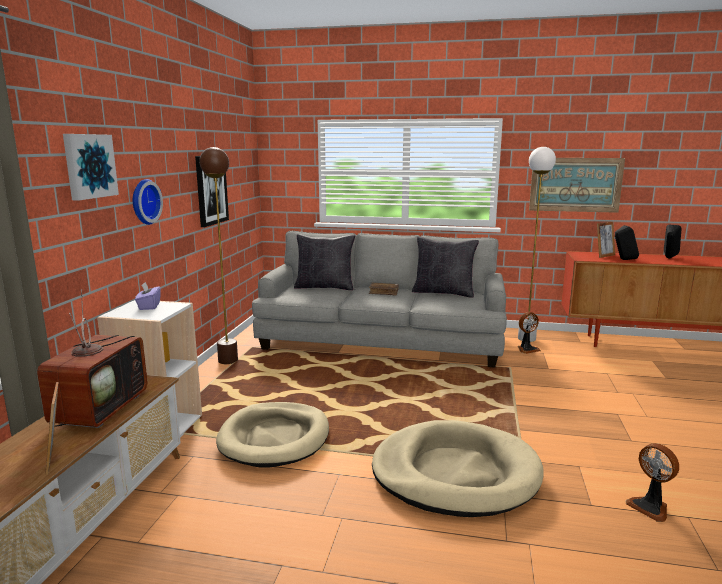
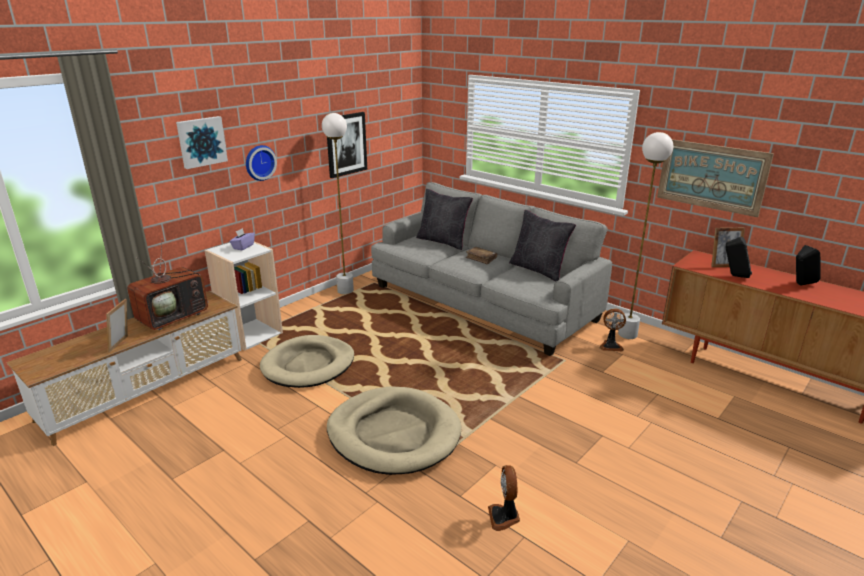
camera: 30 degrees right, 10 degrees up
brown floor lamp [199,147,238,364] -> white floor lamp [322,113,354,295]

